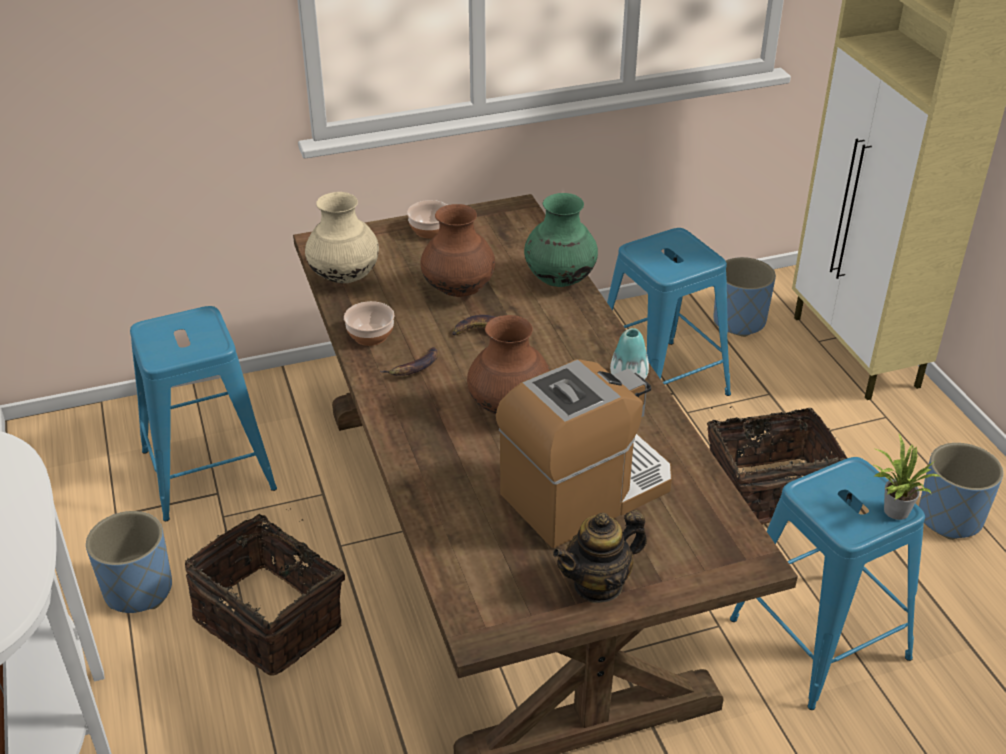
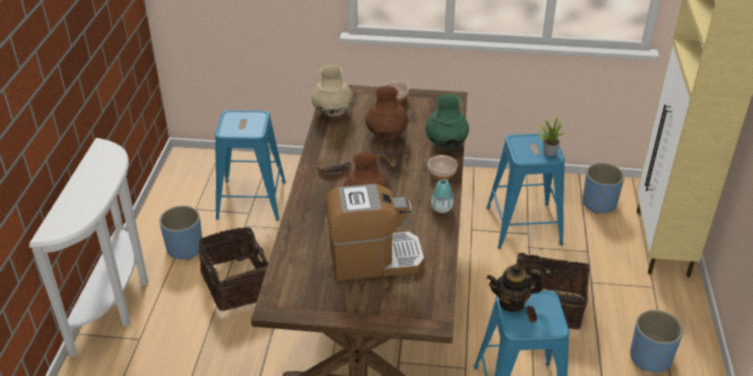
camera: 25 degrees right, 0 degrees up
bowl [344,301,394,346] -> bowl moved to [428,155,458,181]
teapot [553,510,647,603] -> teapot moved to [487,264,543,312]
potted plant [872,434,941,520] -> potted plant moved to [538,115,567,156]

